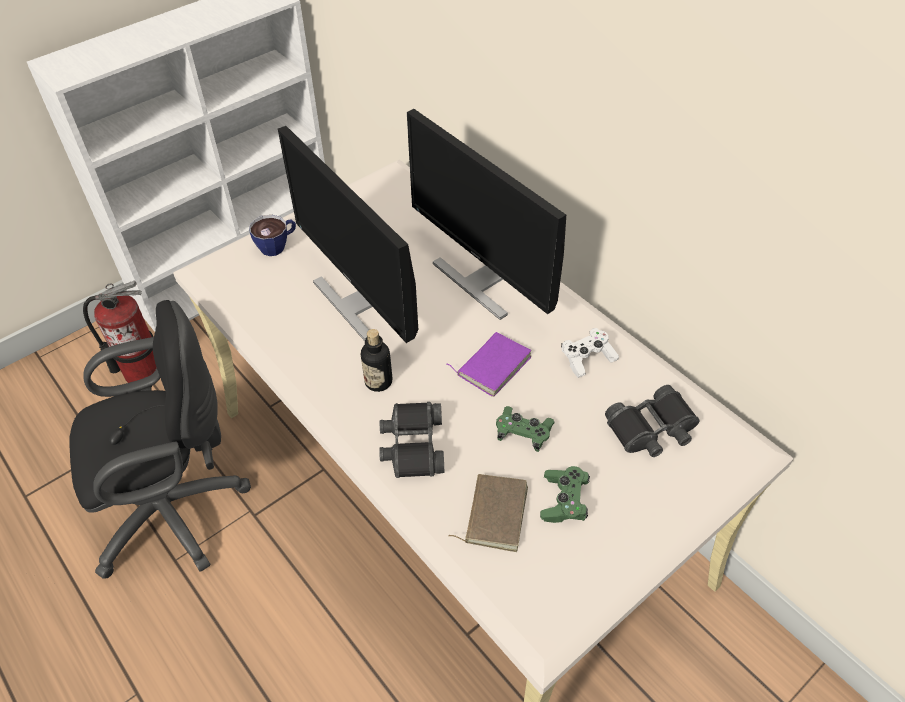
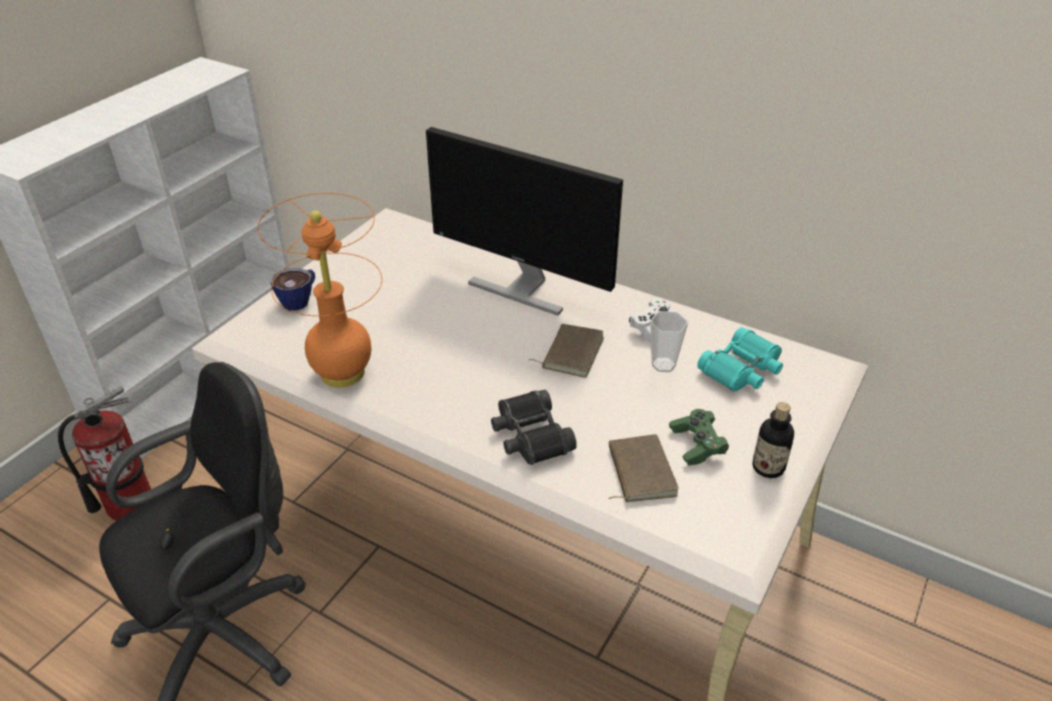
camera: 20 degrees left, 10 degrees down
monitor [278,126,418,343] -> none
bottle [361,329,392,392] -> bottle moved to [752,402,794,478]
purple book [447,332,531,397] -> brown book [529,324,604,378]
green game controller [496,406,555,452] -> none
black binoculars [605,385,699,457] -> turquoise binoculars [697,327,783,391]
none -> orange table lamp [258,193,382,388]
none -> cup [650,311,688,372]

